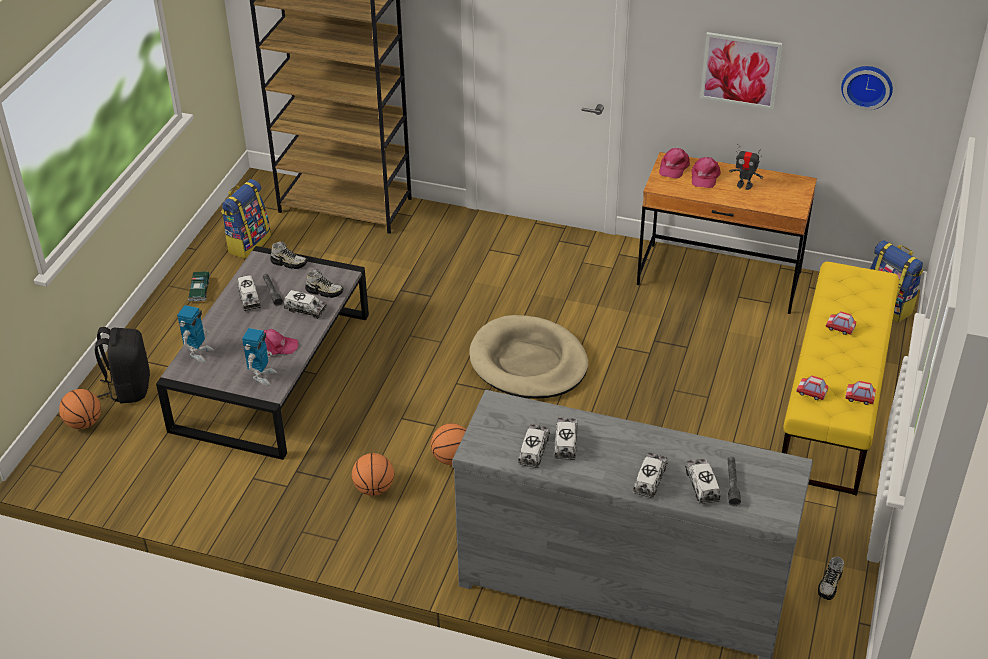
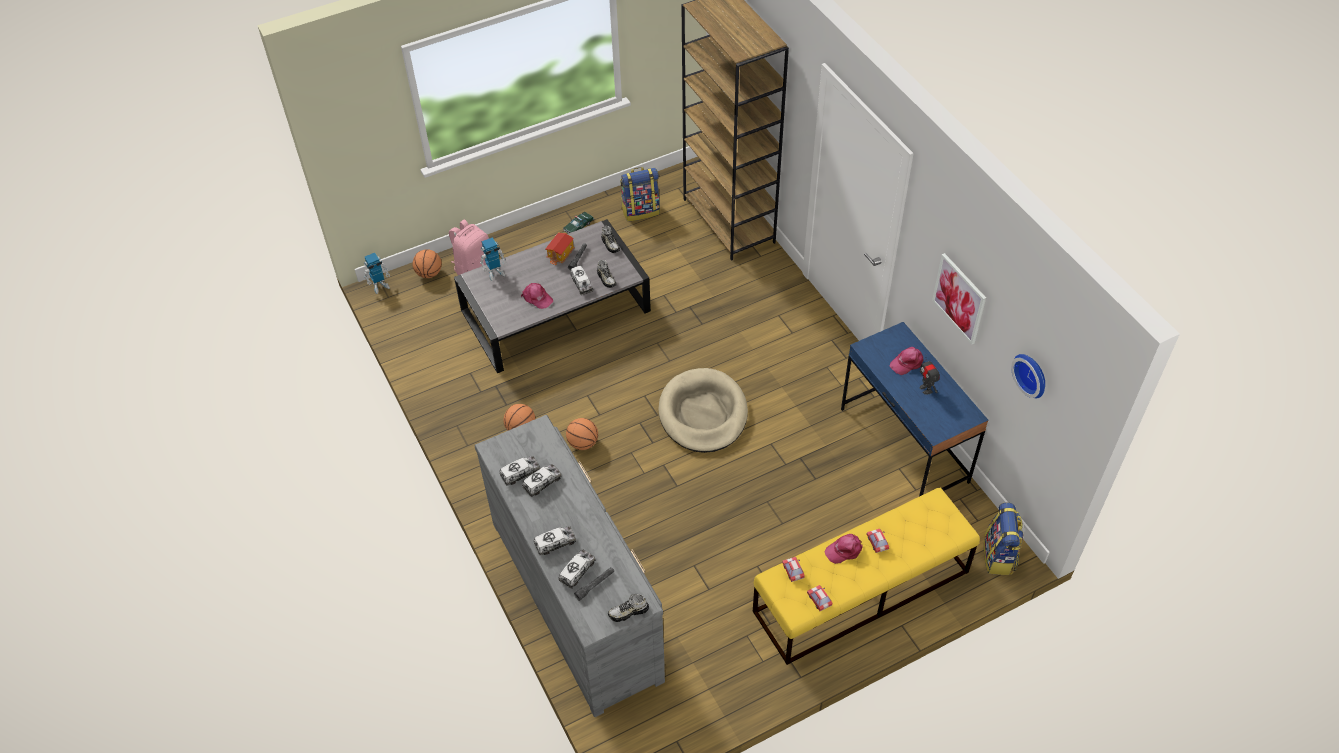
camera: 45 degrees right, 10 degrees up
black backpack [95,327,150,404] -> pink backpack [449,219,489,275]
toy truck [237,275,261,311] -> toy house [545,233,575,265]
toy robot [242,328,277,386] -> toy robot moved to [364,253,390,294]
brown desk [637,152,817,314] -> blue desk [841,322,989,496]
pink cap [659,148,690,179] -> pink cap moved to [824,534,863,564]
shoe [818,556,844,600] -> shoe moved to [608,594,649,622]

